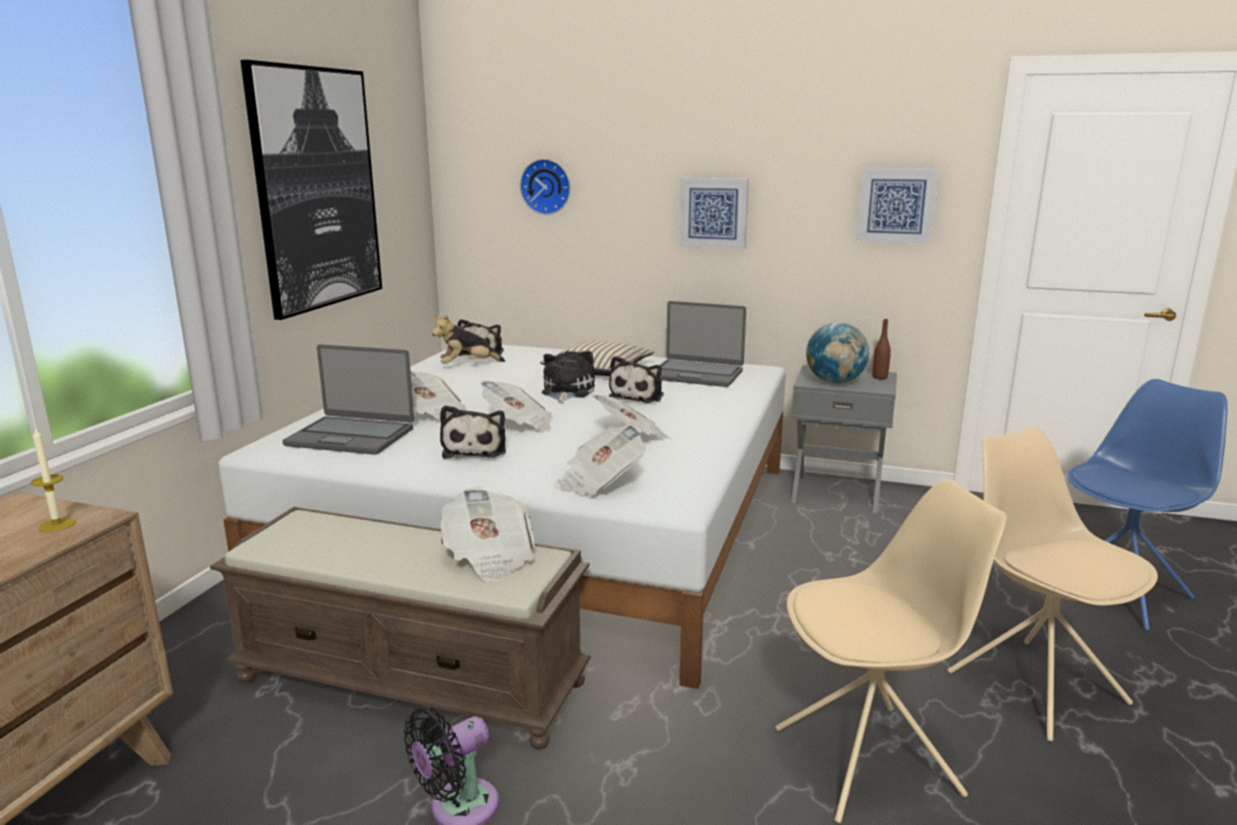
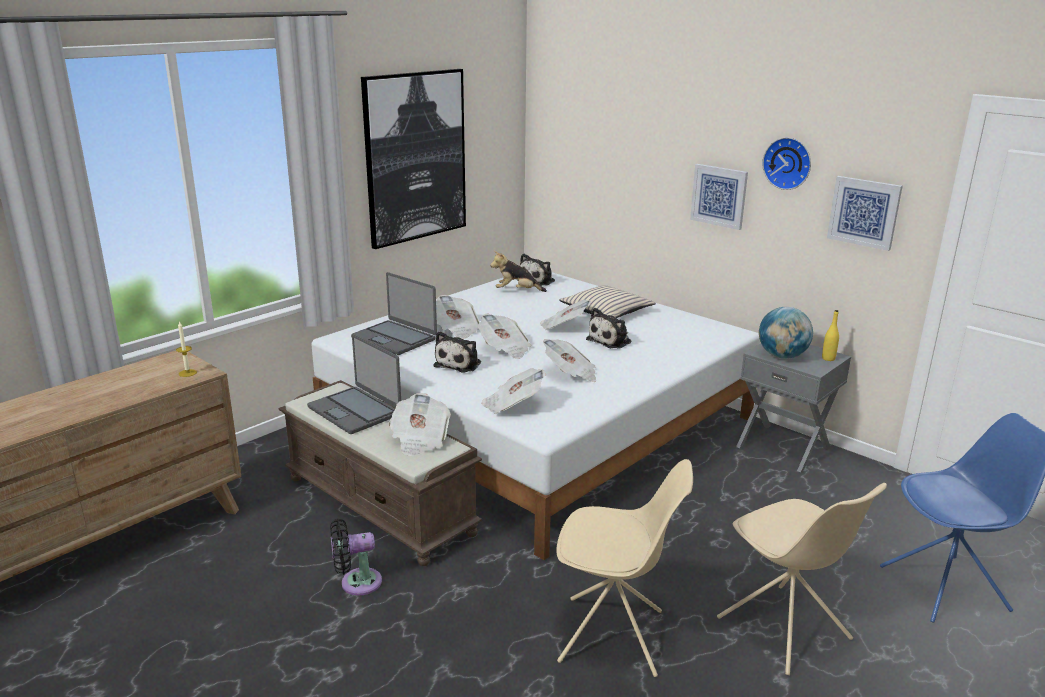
camera: 25 degrees right, 5 degrees up
wall clock [520,159,570,215] -> wall clock moved to [762,137,811,190]
plush toy [542,351,595,404] -> newspaper [540,299,591,330]
laptop [660,301,746,387] -> laptop moved to [307,334,401,434]
brown bottle [872,319,891,379] -> yellow bottle [822,310,839,361]
beige chair [947,427,1158,742] -> beige chair turned 150 degrees clockwise [717,483,887,675]

